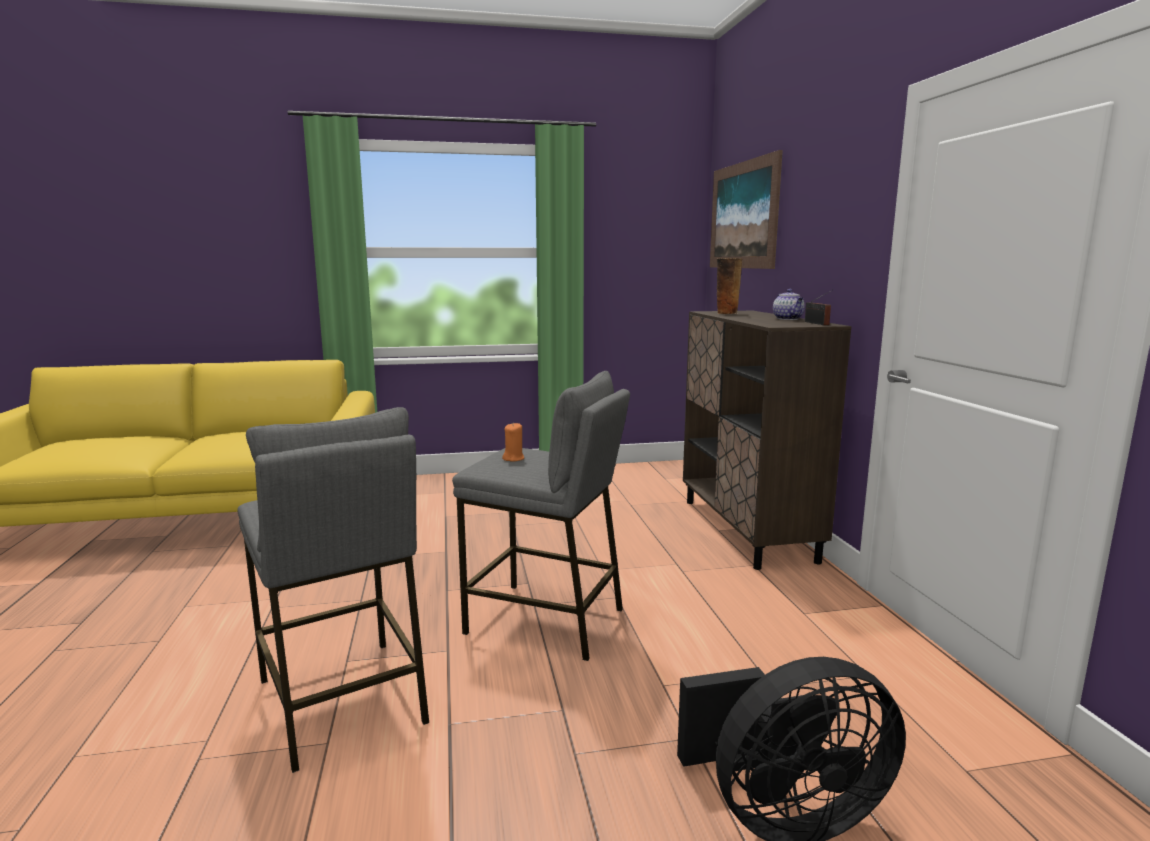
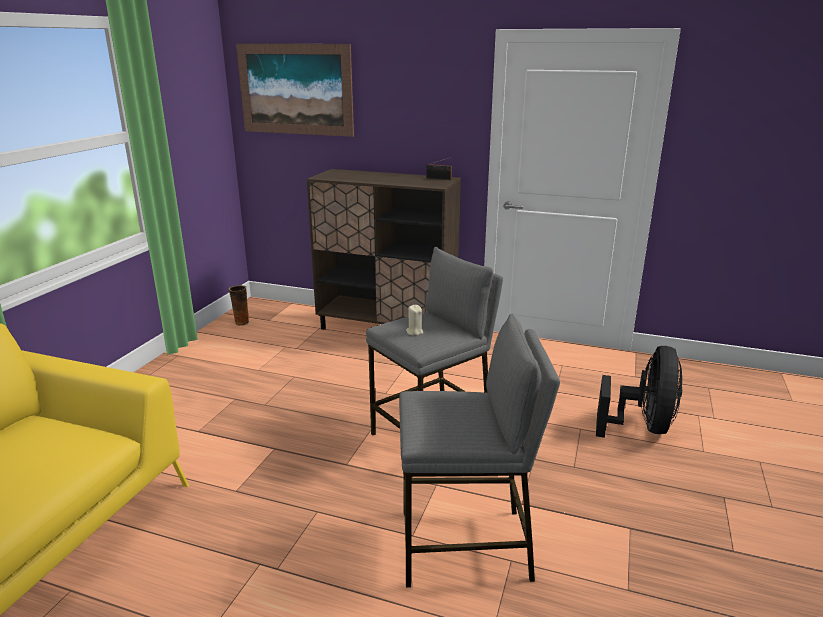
camera: 60 degrees left, 10 degrees up
orange candle [502,422,524,462] -> beige candle [406,305,423,336]
vase [717,258,742,314] -> vase moved to [228,285,250,326]
teapot [773,289,805,320] -> none

